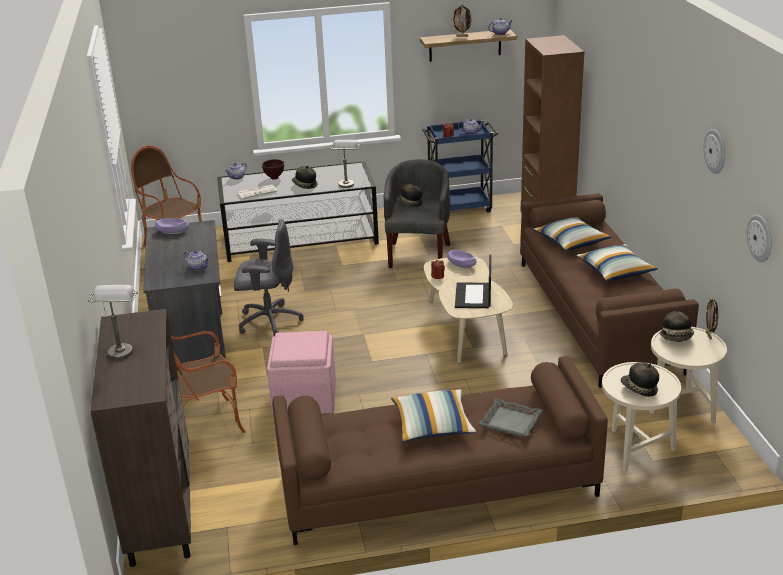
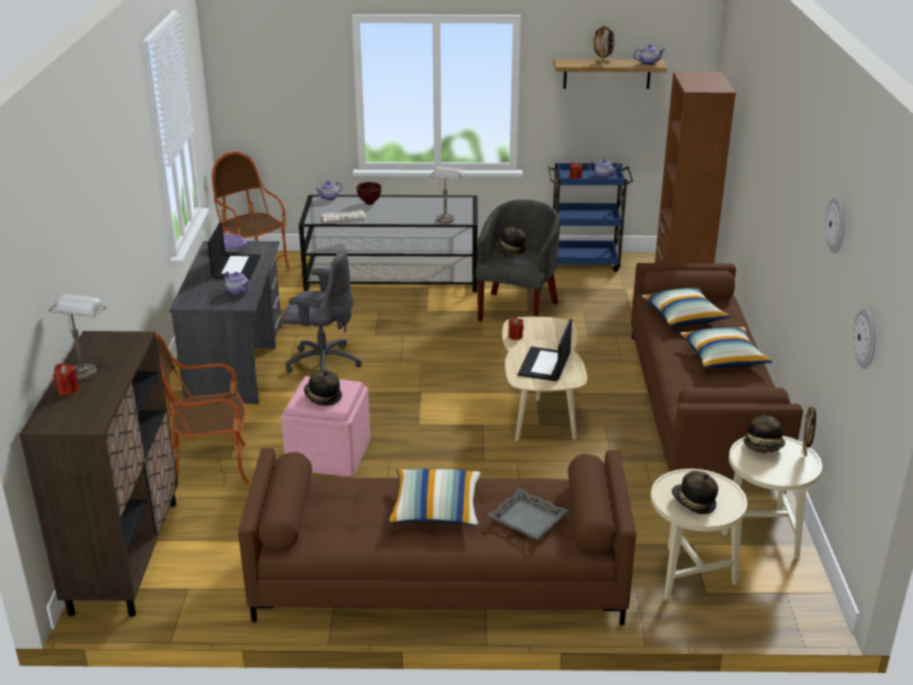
camera: 10 degrees right, 0 degrees up
hat [292,165,318,189] -> hat moved to [304,369,342,406]
purple bowl [447,250,477,269] -> none
none -> red candle [53,363,80,395]
none -> laptop [208,222,261,279]

